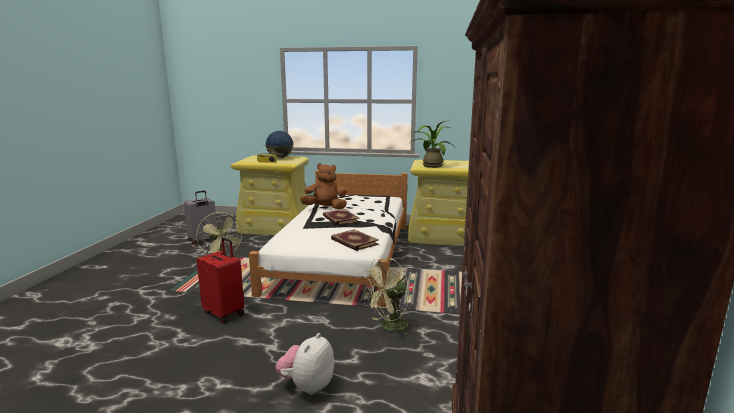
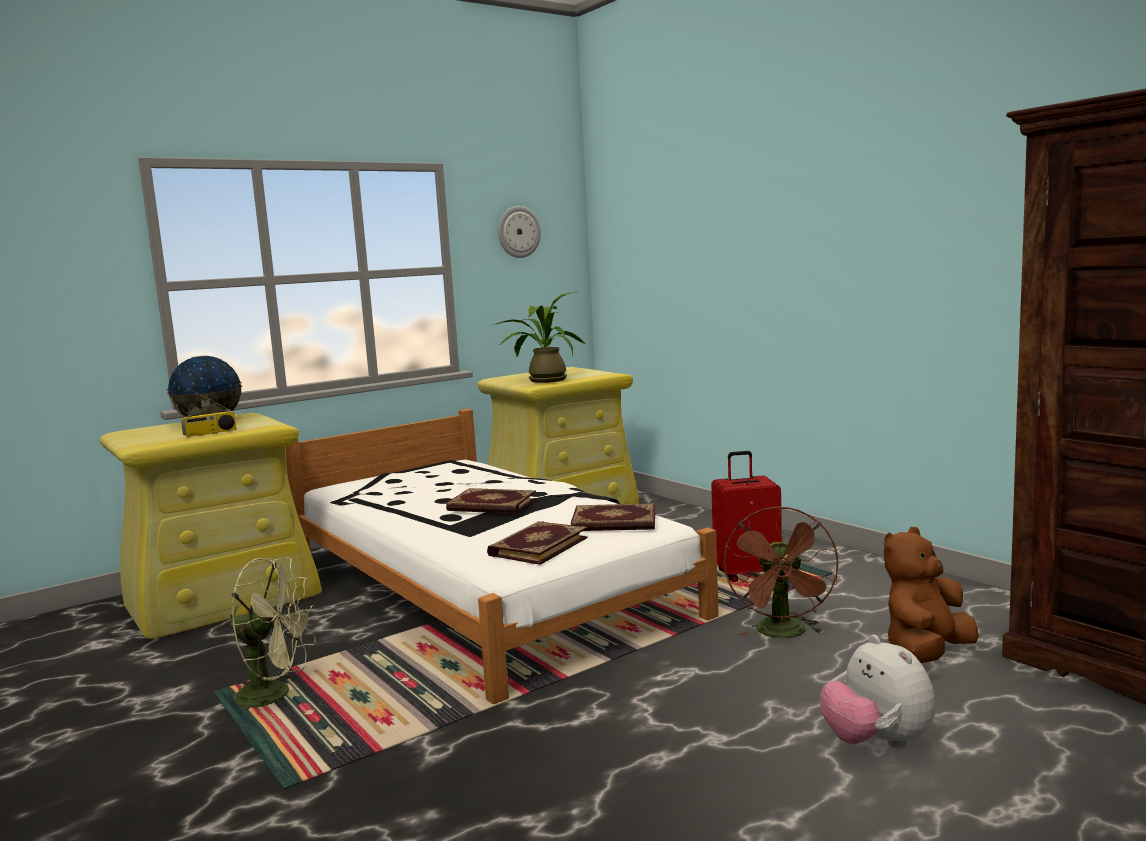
camera: 45 degrees left, 5 degrees down
grey suitcase [184,190,217,245] -> none
red suitcase [197,238,244,323] -> red suitcase moved to [711,451,782,582]
brown plush toy [300,163,347,209] -> brown plush toy moved to [884,527,979,663]
green fan [362,258,416,336] -> brown fan [724,506,839,638]
none -> book [487,521,588,565]
none -> wall clock [498,206,541,258]

